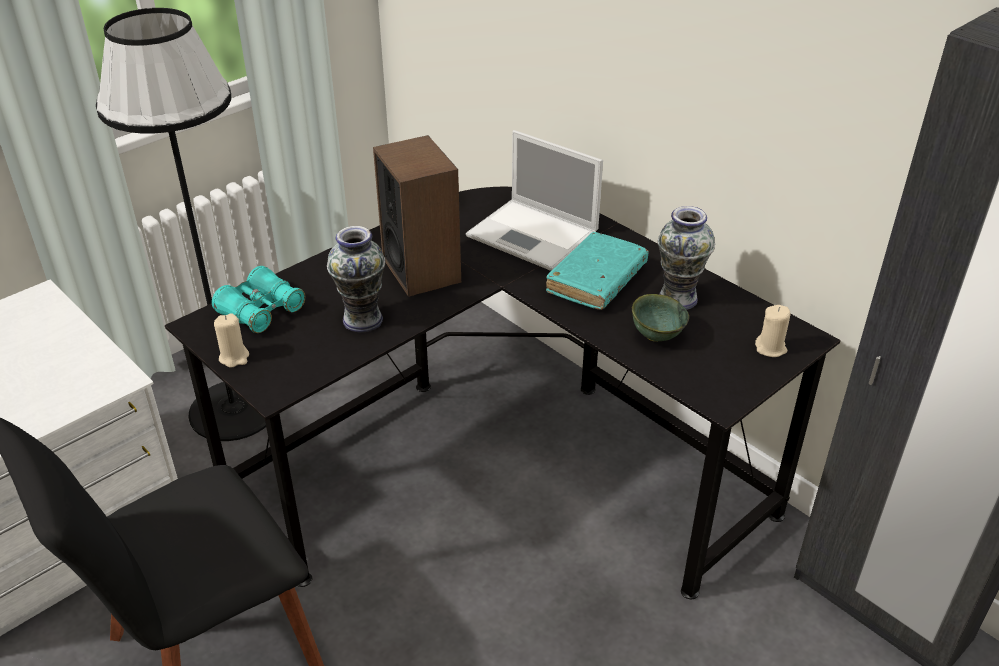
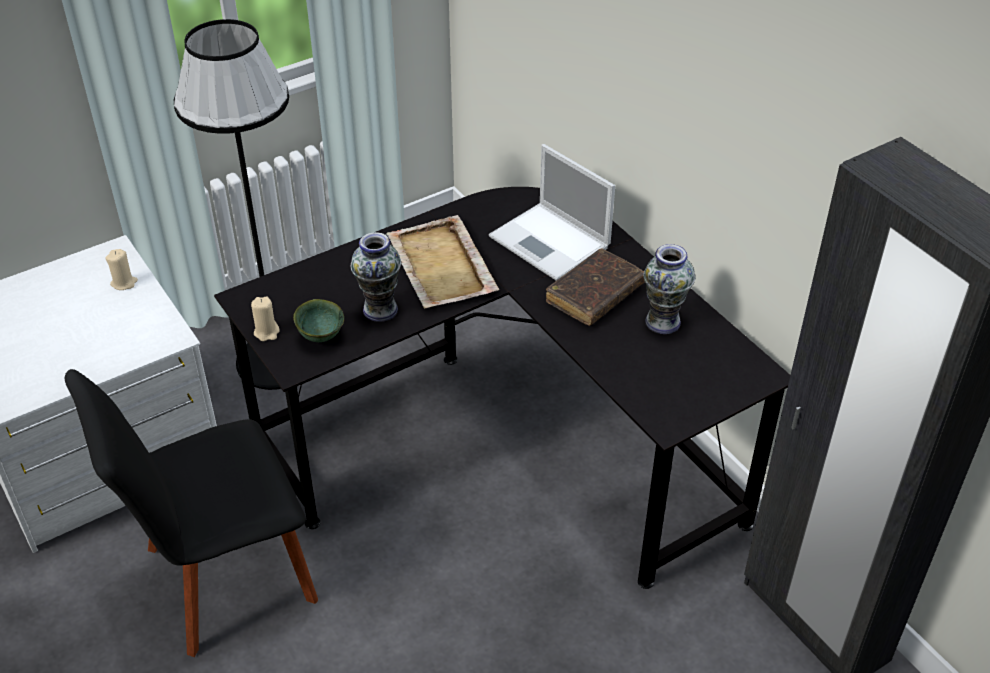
camera: 10 degrees right, 5 degrees up
turquoise binoculars [212,266,305,333] -> none
speaker [373,135,461,297] -> beige tray [386,215,500,309]
turquoise book [546,232,649,310] -> brown book [546,249,645,326]
green bowl [632,294,689,342] -> green bowl moved to [293,299,344,342]
beige candle [755,305,791,357] -> beige candle moved to [105,249,138,290]

